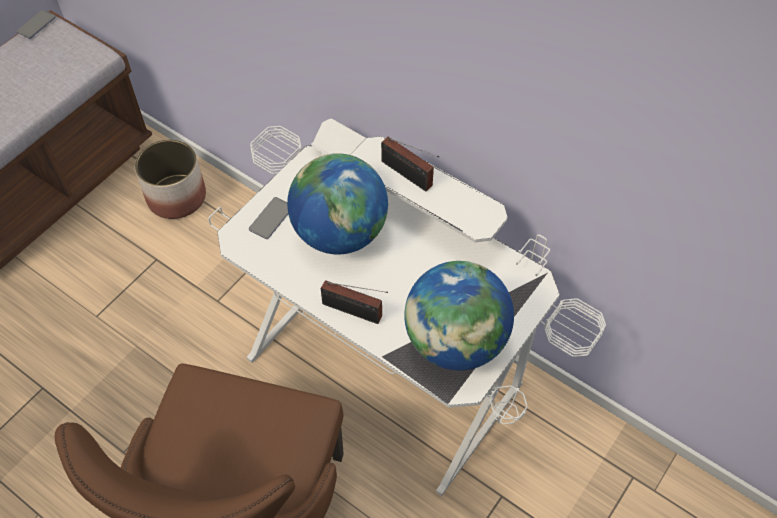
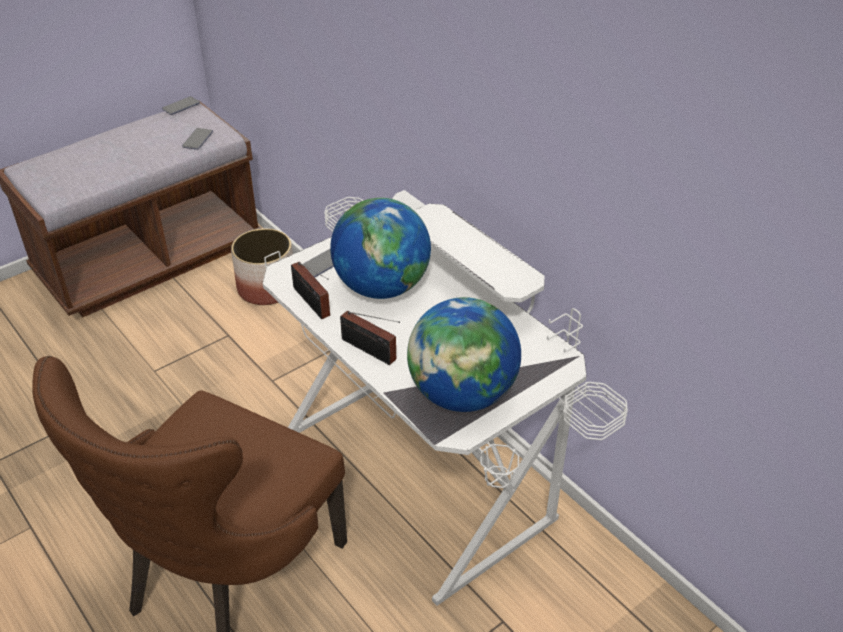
camera: 15 degrees right, 15 degrees down
radio [381,137,439,191] -> radio moved to [291,261,330,319]
none -> phone [182,128,213,150]

